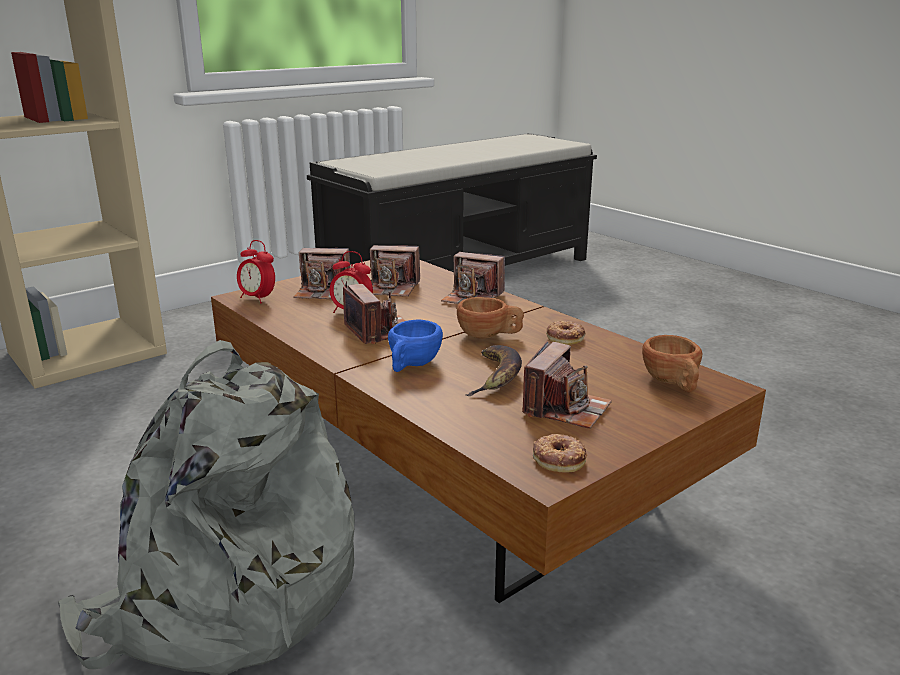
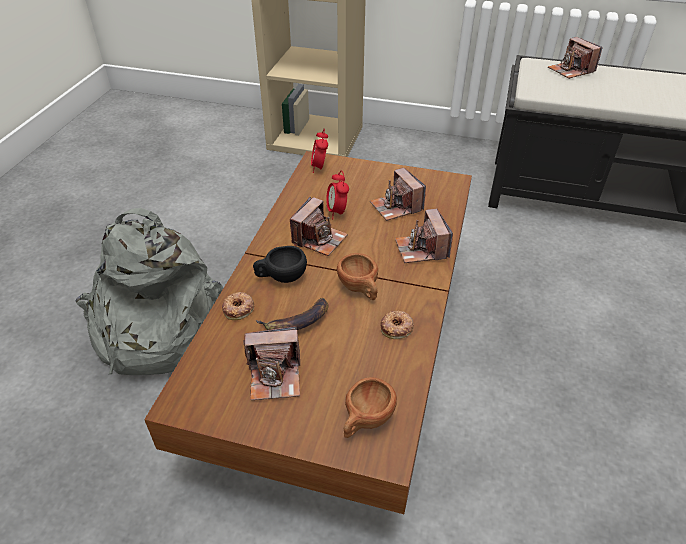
camera: 55 degrees right, 20 degrees up
camera [293,248,350,299] -> camera moved to [548,37,602,79]
blue cup [388,320,443,372] -> black cup [253,246,307,283]
donut [533,434,587,472] -> donut moved to [222,292,254,320]

